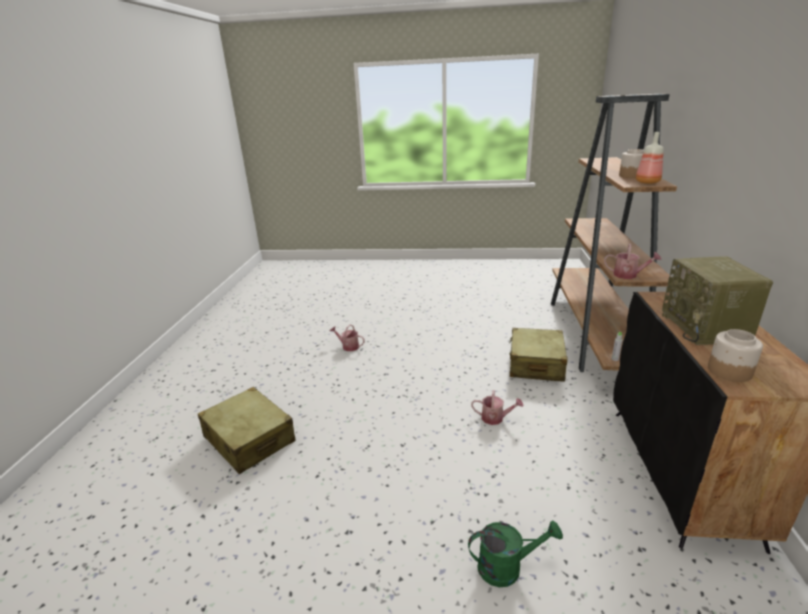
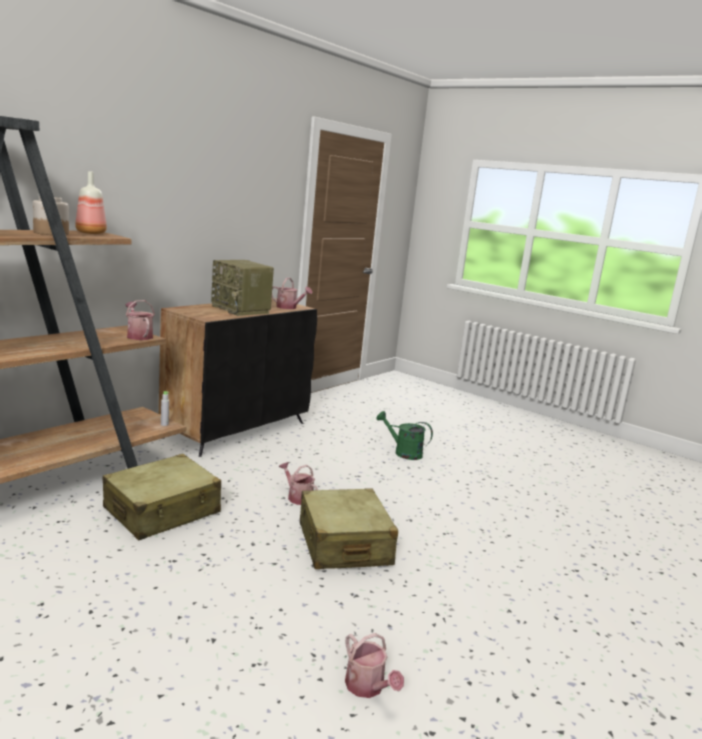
camera: 150 degrees left, 10 degrees down
beige suitcase [198,387,296,474] -> beige suitcase moved to [300,488,399,569]
radio [662,256,773,345] -> radio turned 105 degrees clockwise [211,260,274,316]
jar [708,329,763,382] -> watering can [272,278,313,309]

